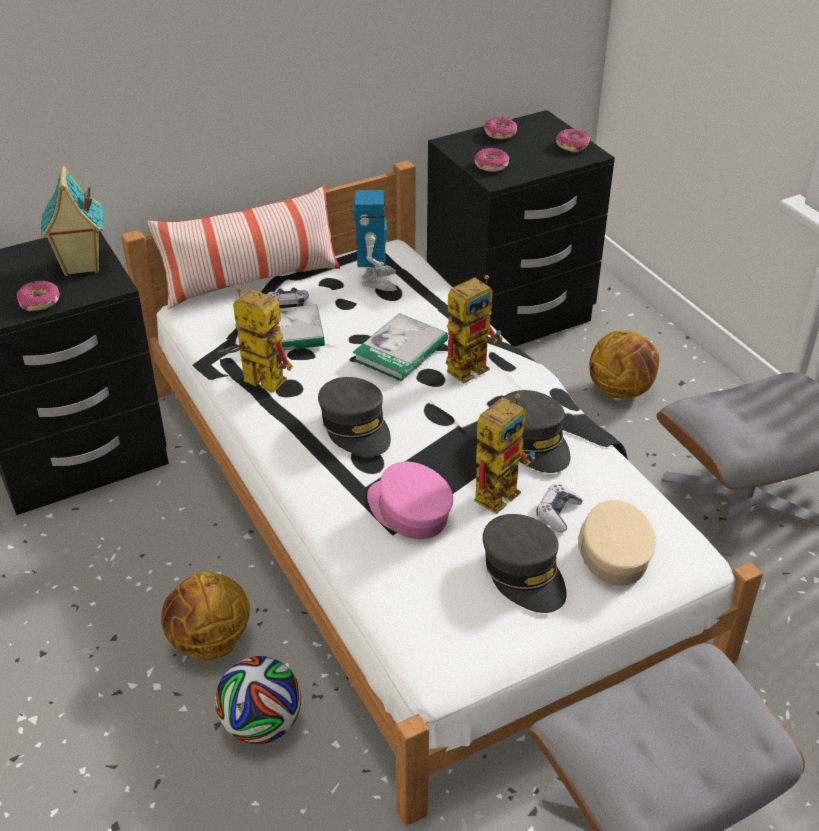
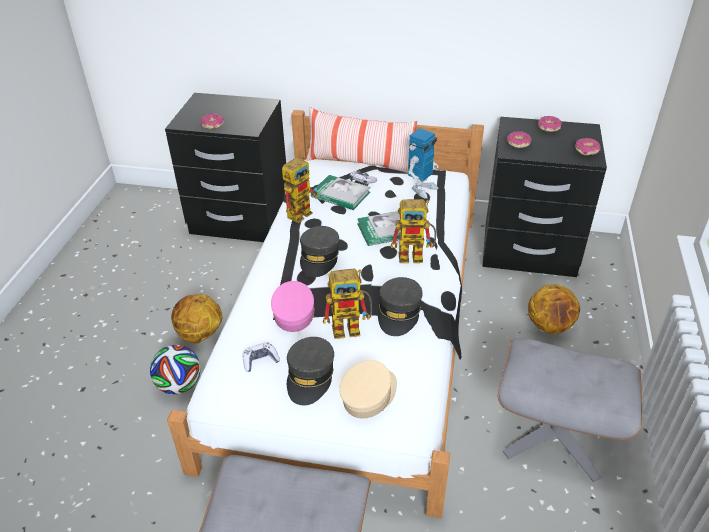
camera: 40 degrees right, 0 degrees up
toy house [41,166,104,276] -> none
toy robot [217,287,293,393] -> toy robot turned 60 degrees clockwise [282,155,318,223]
game controller [536,484,583,533] -> game controller moved to [243,342,280,372]

